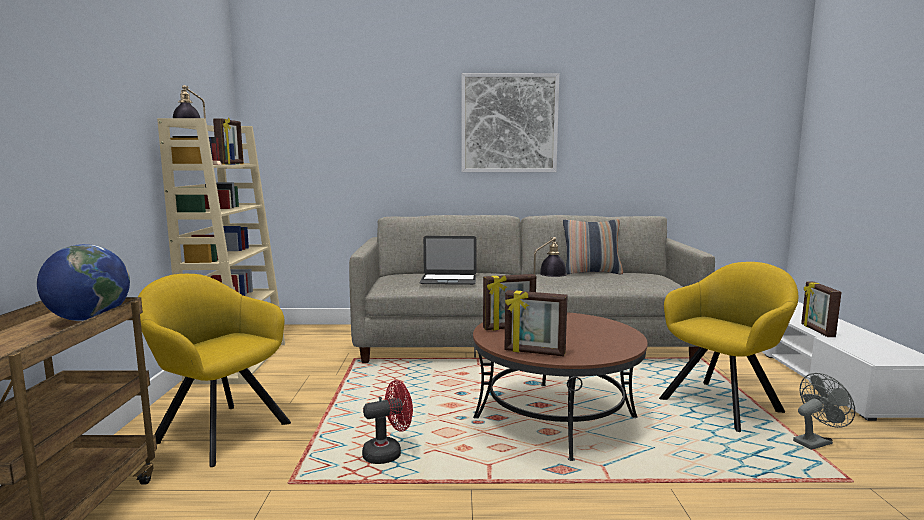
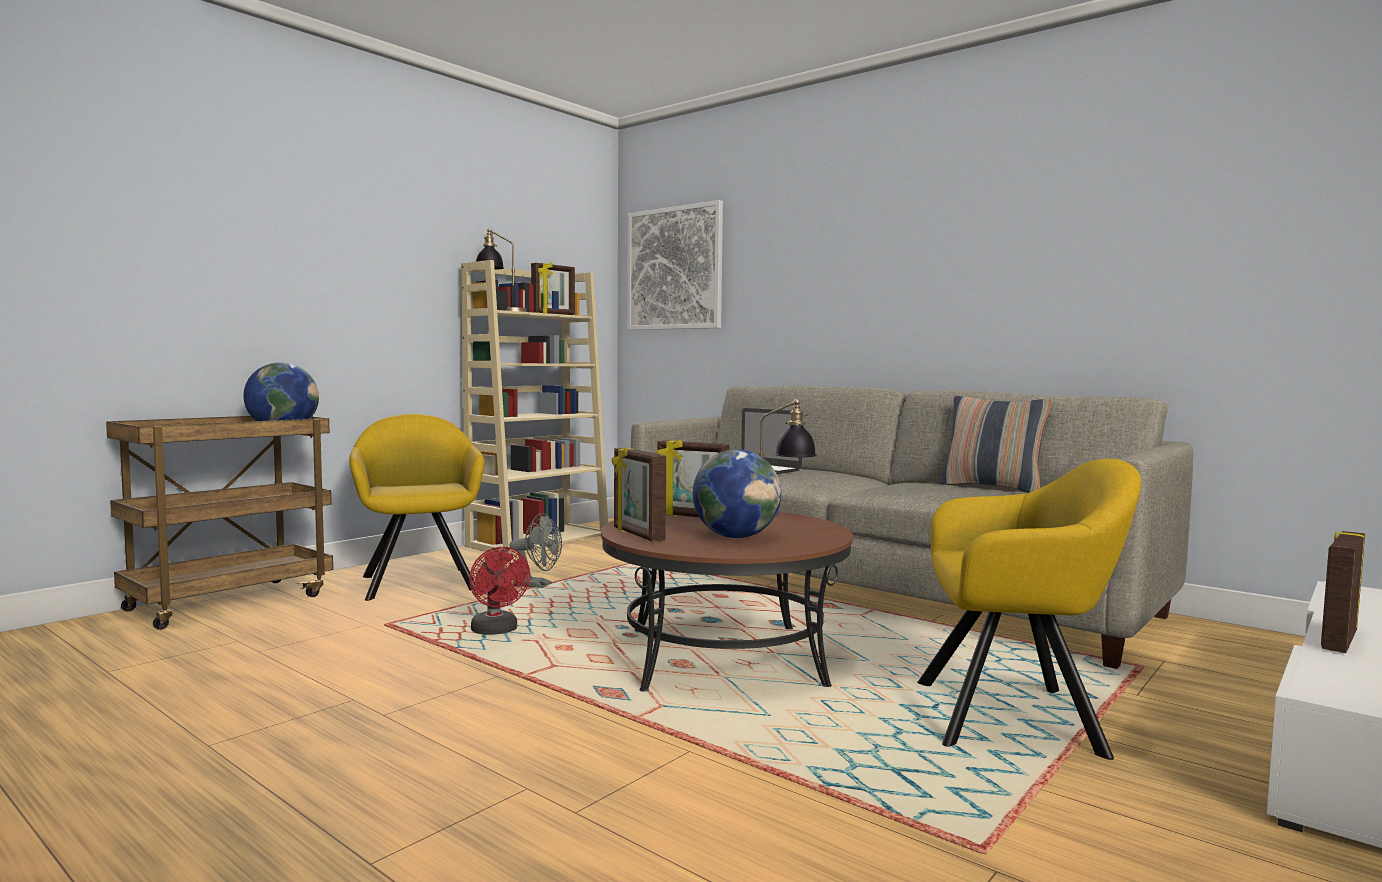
camera: 40 degrees right, 5 degrees down
red fan [362,380,413,464] -> red fan turned 45 degrees clockwise [469,547,530,635]
picture [462,73,559,172] -> picture moved to [627,200,723,330]
grey fan [793,373,855,450] -> grey fan moved to [509,513,562,588]
none -> globe [693,449,781,538]

